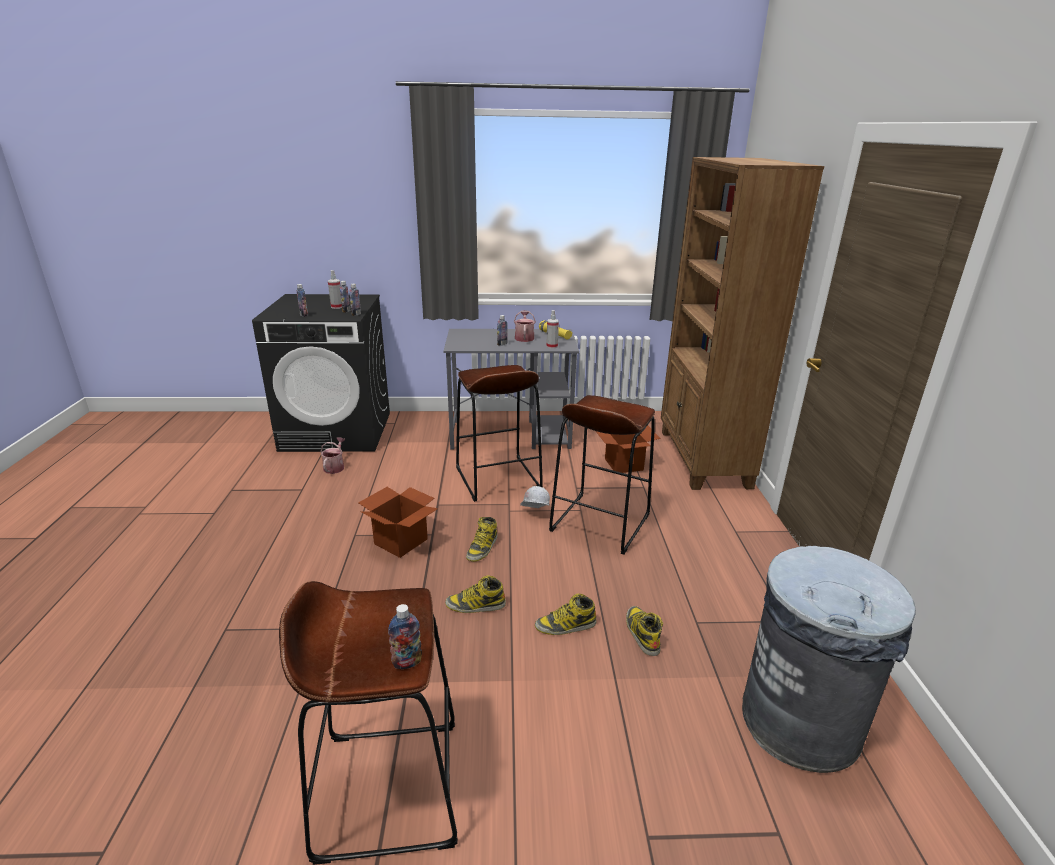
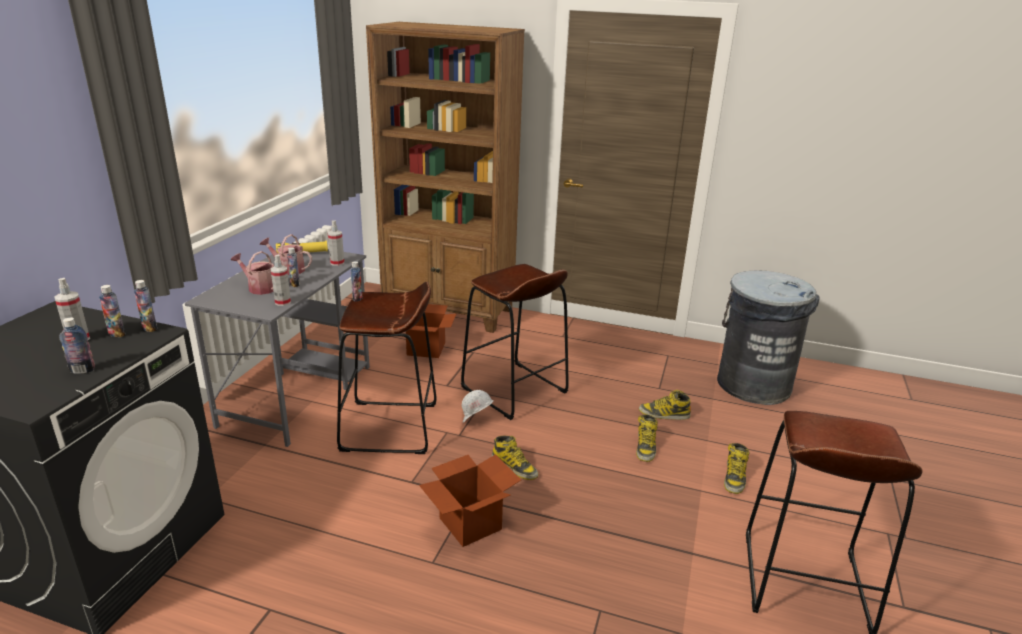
camera: 70 degrees left, 0 degrees up
watering can [321,437,345,474] -> watering can moved to [231,251,274,295]
bottle [388,604,422,669] -> bottle moved to [350,261,362,302]
boot [445,575,506,613] -> boot moved to [724,443,750,494]
none -> spray bottle [270,255,291,306]

